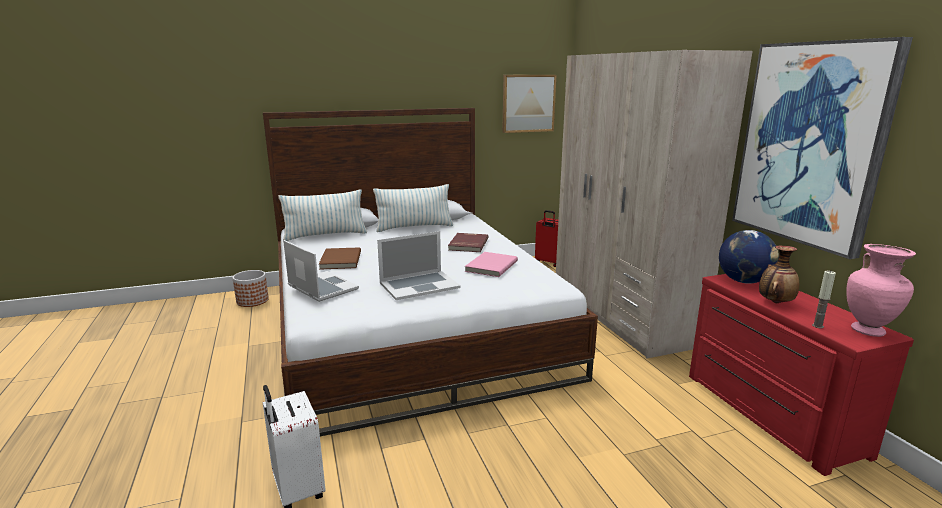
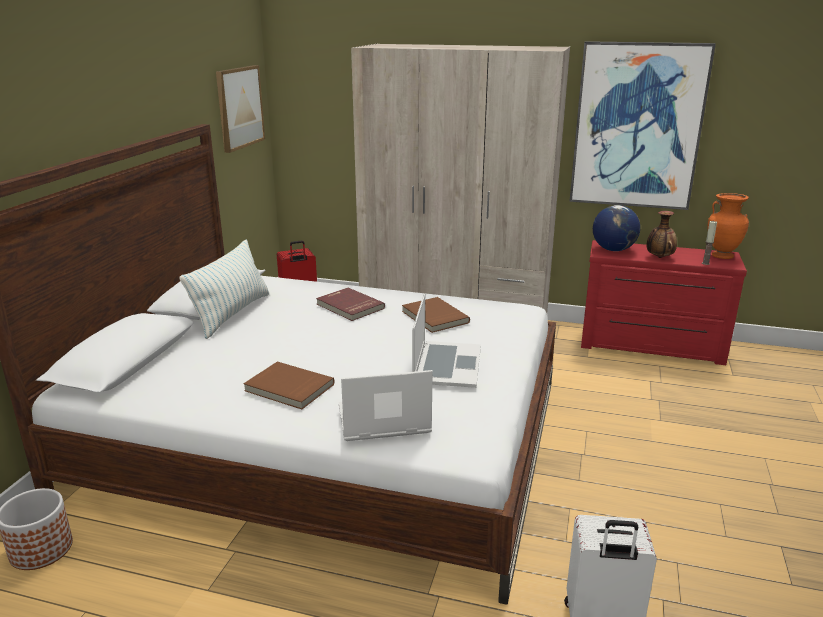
camera: 55 degrees left, 5 degrees up
pillow [278,189,367,241] -> none
pink book [465,252,518,277] -> brown book [402,297,470,333]
pink vase [846,244,916,337] -> orange vase [708,193,749,259]

